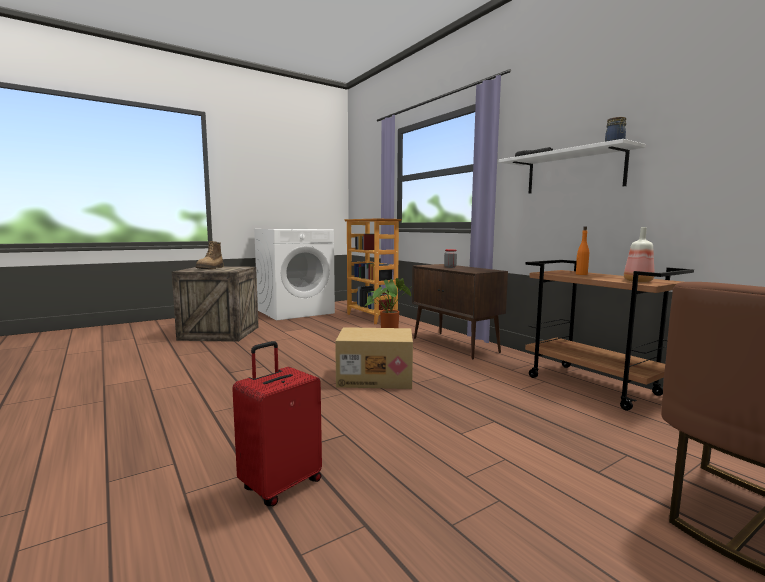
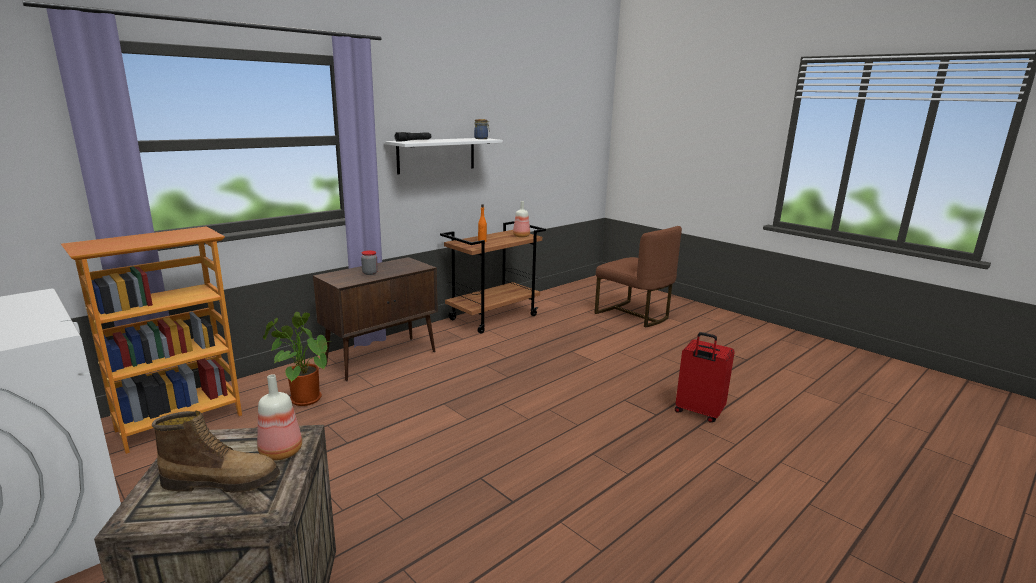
camera: 100 degrees left, 10 degrees up
cardboard box [335,327,413,389] -> none
none -> bottle [257,374,302,461]

